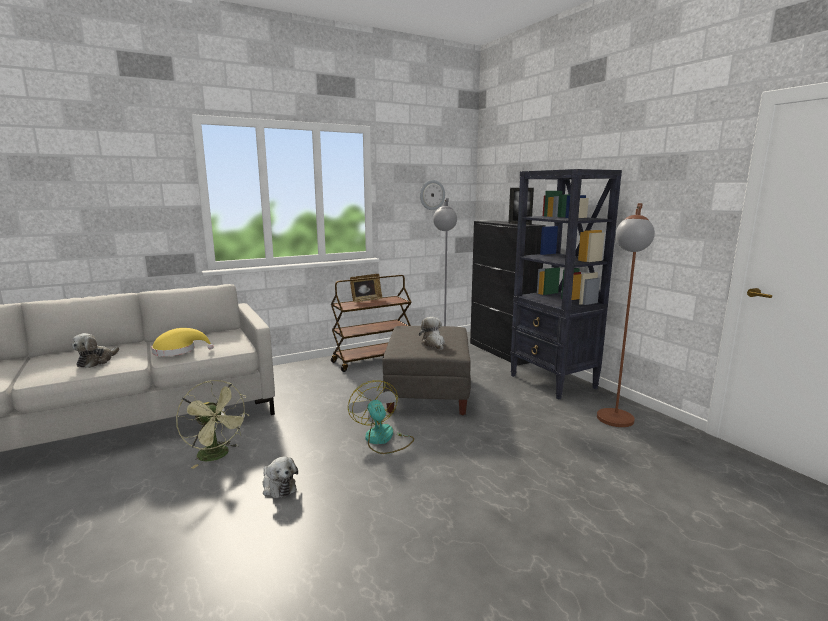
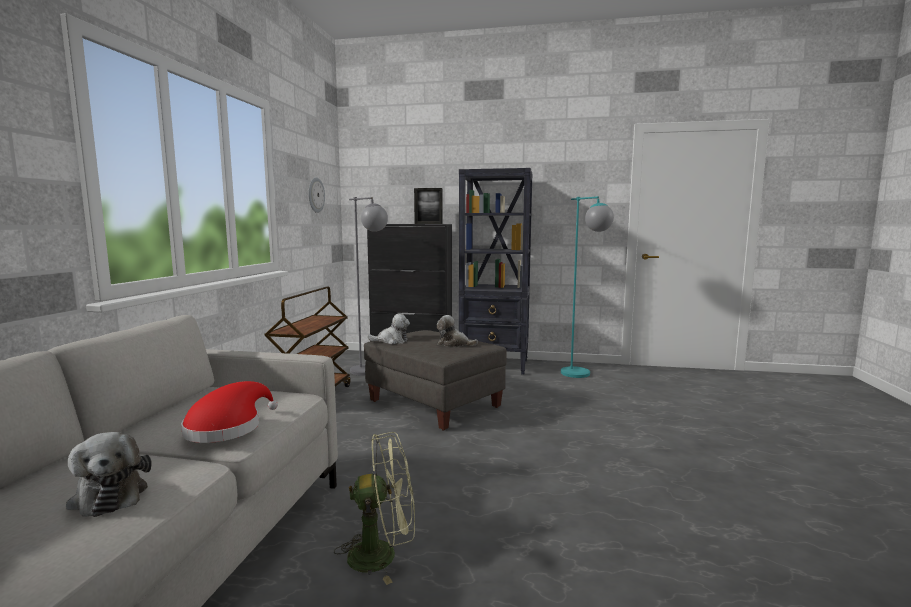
camera: 50 degrees left, 5 degrees down
yellow hat [152,328,214,356] -> red hat [181,381,278,443]
plush toy [263,456,298,498] -> plush toy moved to [368,313,410,344]
fan [348,380,414,454] -> none
picture frame [350,274,383,303] -> none
brown floor lamp [597,203,655,427] -> turquoise floor lamp [561,196,614,378]

